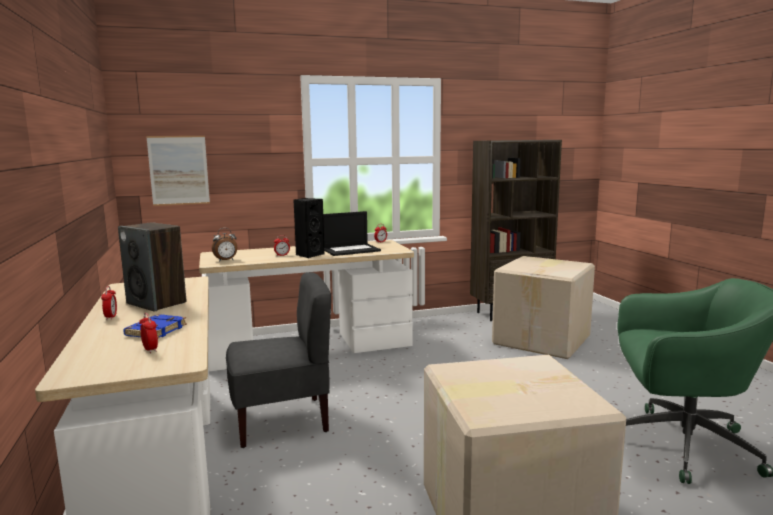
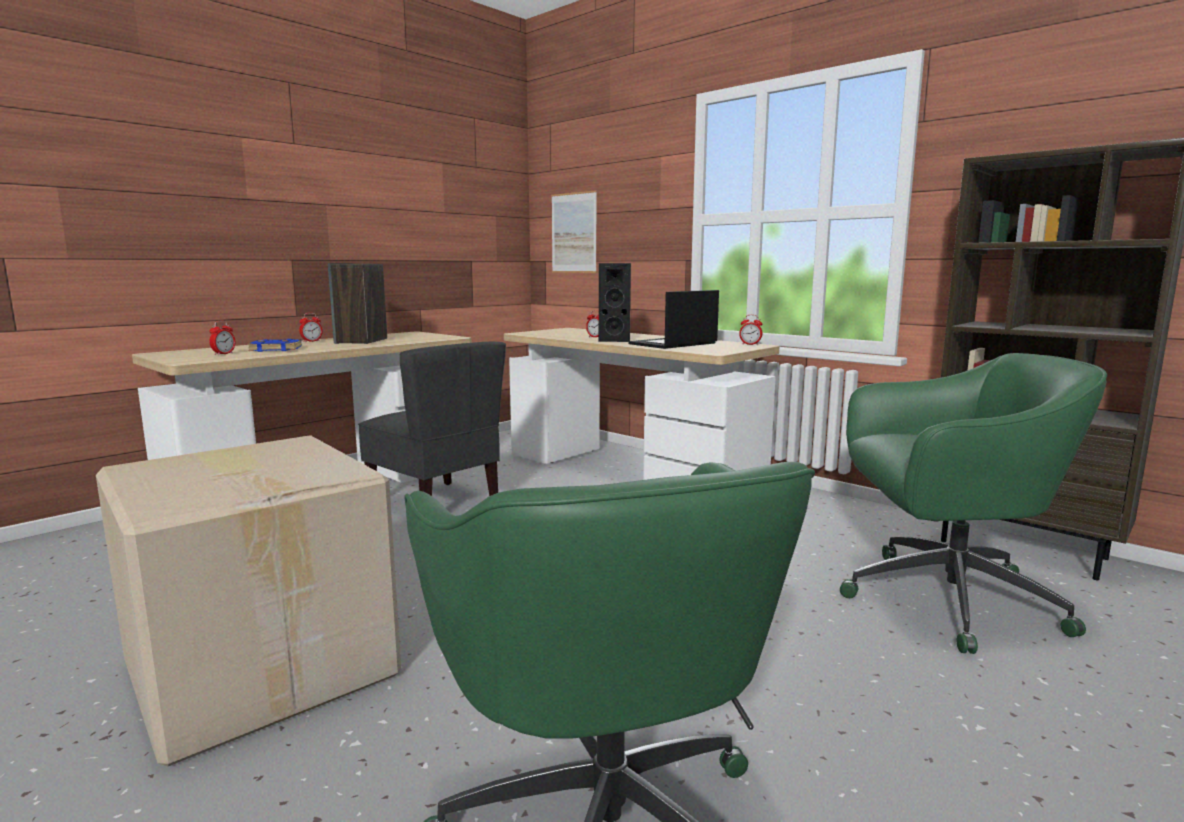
camera: 60 degrees right, 0 degrees up
alarm clock [212,228,237,262] -> none
laptop [323,211,381,256] -> laptop turned 105 degrees clockwise [629,290,719,349]
cardboard box [492,256,595,359] -> green office chair [840,353,1107,654]

